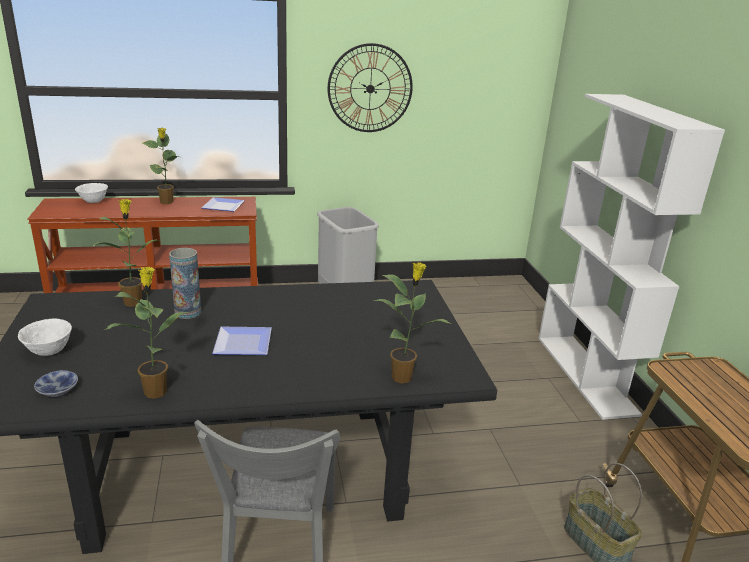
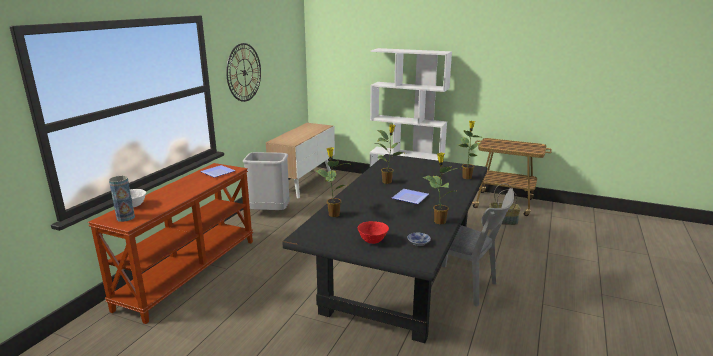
camera: 55 degrees left, 5 degrees down
white bowl [18,319,72,356] -> red bowl [358,221,389,244]
potted plant [143,128,179,204] -> potted plant moved to [377,124,406,184]
vase [169,248,201,319] -> vase moved to [109,176,135,222]
none -> cabinet [266,123,335,199]

